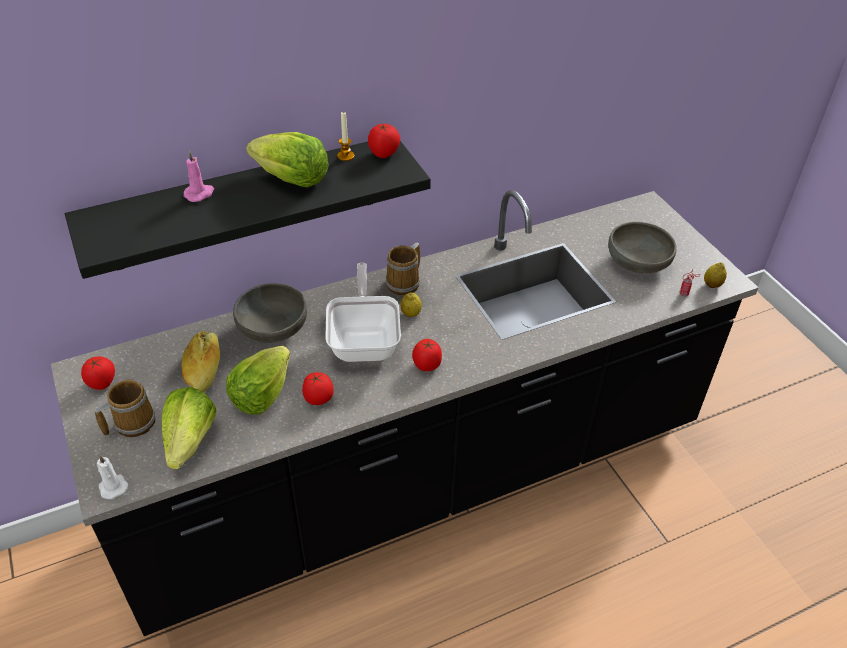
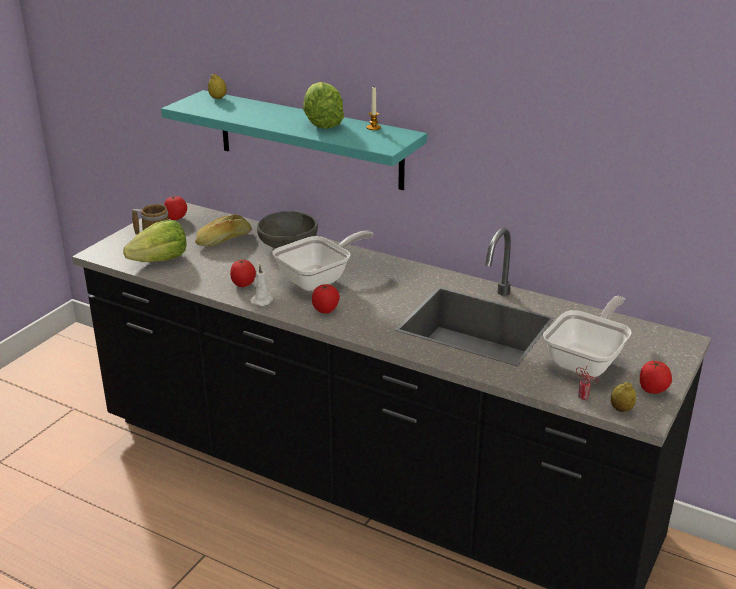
camera: 55 degrees right, 15 degrees down
black shelf [65,141,431,279] -> turquoise shelf [161,90,427,190]
white candle [97,455,128,499] -> white candle moved to [250,265,273,306]
pink candle [184,151,214,202] -> none
lettuce [226,346,290,415] -> none
tomato [368,123,400,158] -> tomato moved to [640,360,672,394]
mug [385,243,420,295] -> none
lemon [401,292,422,317] -> lemon moved to [208,74,227,99]
grey bowl [608,222,677,273] -> frying pan [543,296,632,377]

